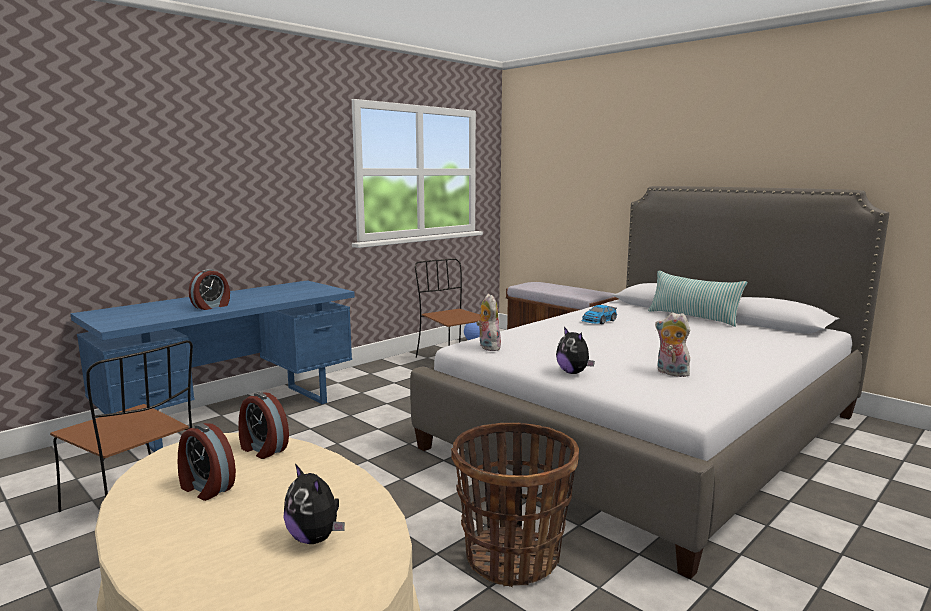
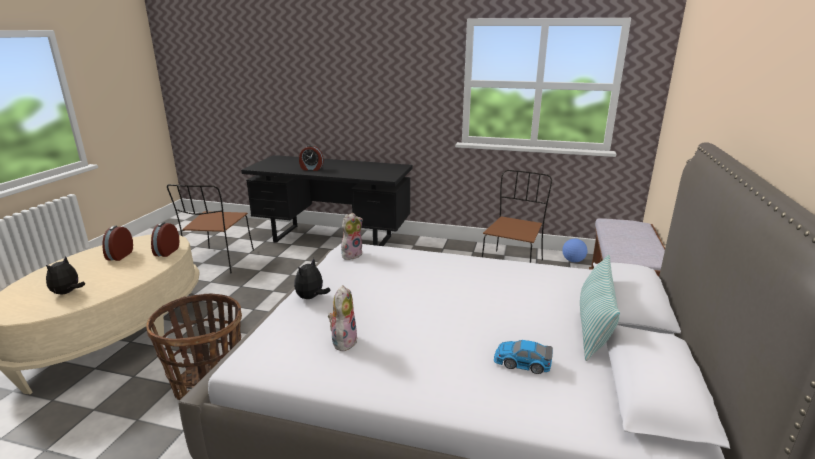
camera: 60 degrees right, 10 degrees up
blue desk [70,280,355,452] -> black desk [241,155,412,246]
toy car [581,305,617,324] -> toy car moved to [494,340,553,374]

